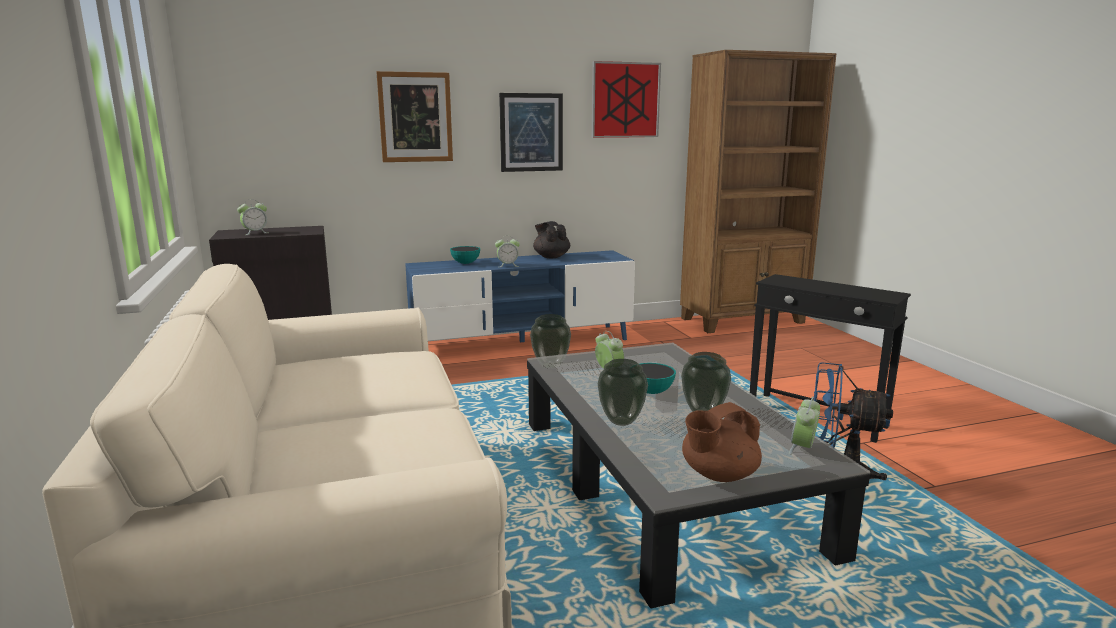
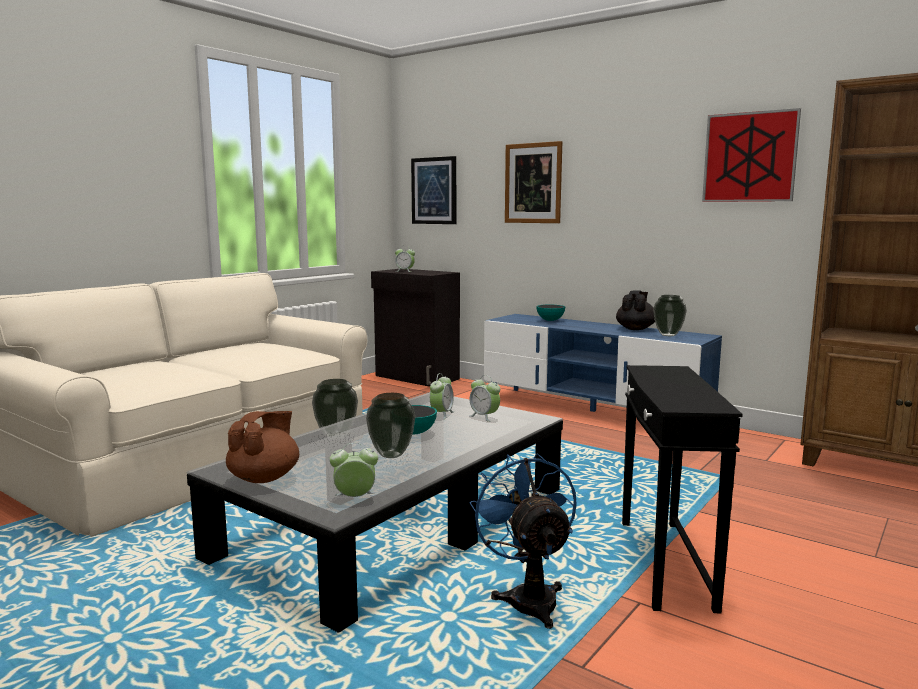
camera: 55 degrees right, 5 degrees down
alarm clock [495,235,520,267] -> alarm clock moved to [469,375,500,422]
picture [499,93,563,172] -> picture moved to [411,156,456,224]
vase [530,314,571,369] -> vase moved to [653,295,687,336]
brown teapot [682,402,762,482] -> brown teapot turned 90 degrees clockwise [226,411,299,483]

